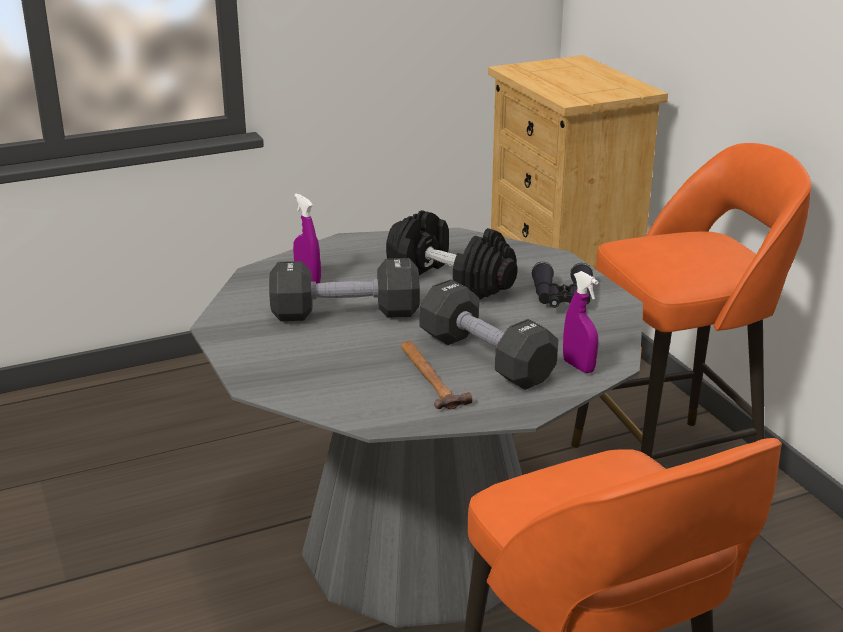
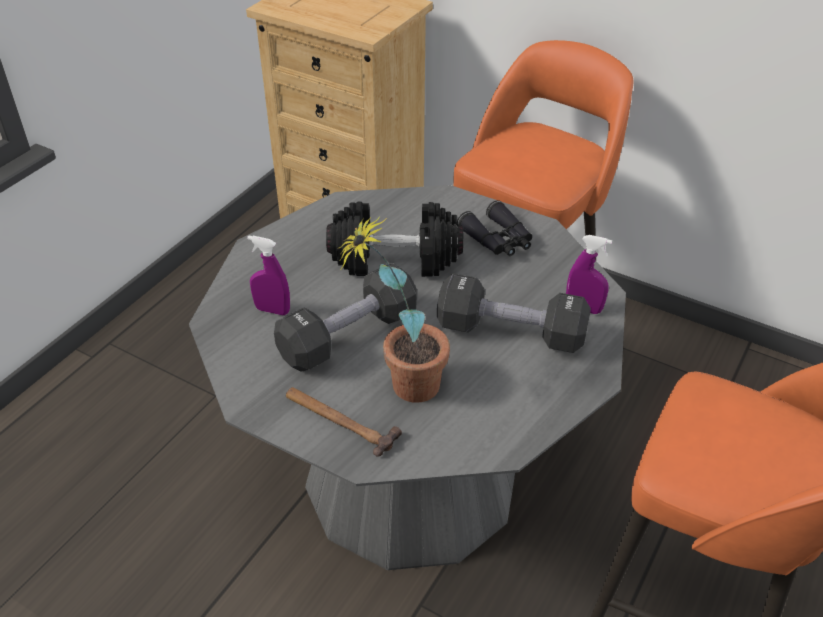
camera: 35 degrees left, 15 degrees up
hammer [401,341,473,409] -> hammer moved to [286,387,402,457]
none -> potted plant [337,216,450,403]

